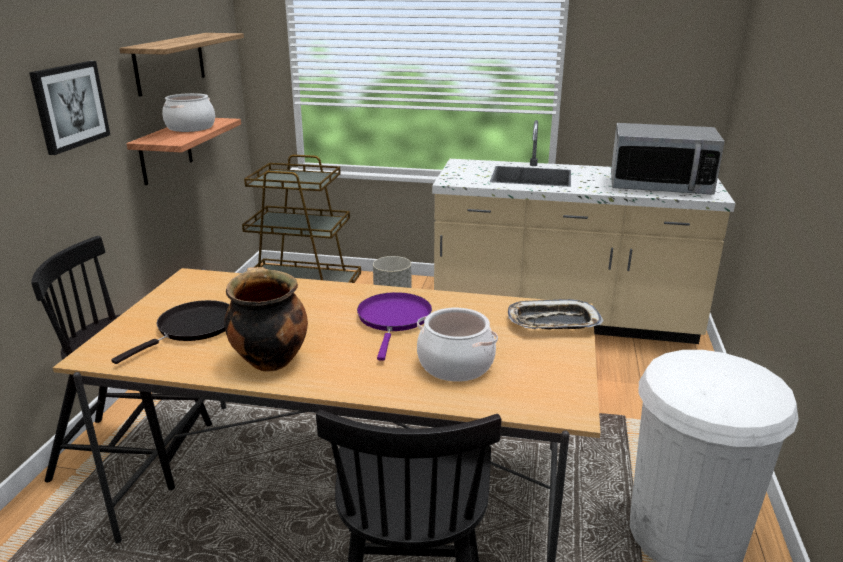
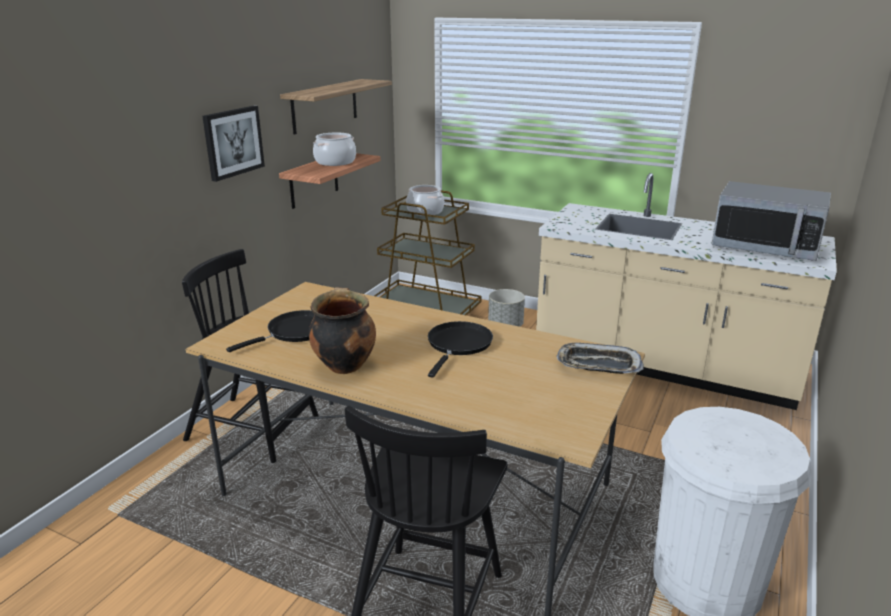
camera: 15 degrees right, 0 degrees up
purple frying pan [357,292,432,361] -> black frying pan [428,321,493,378]
cooking pot [417,308,498,382] -> cooking pot moved to [406,185,444,216]

